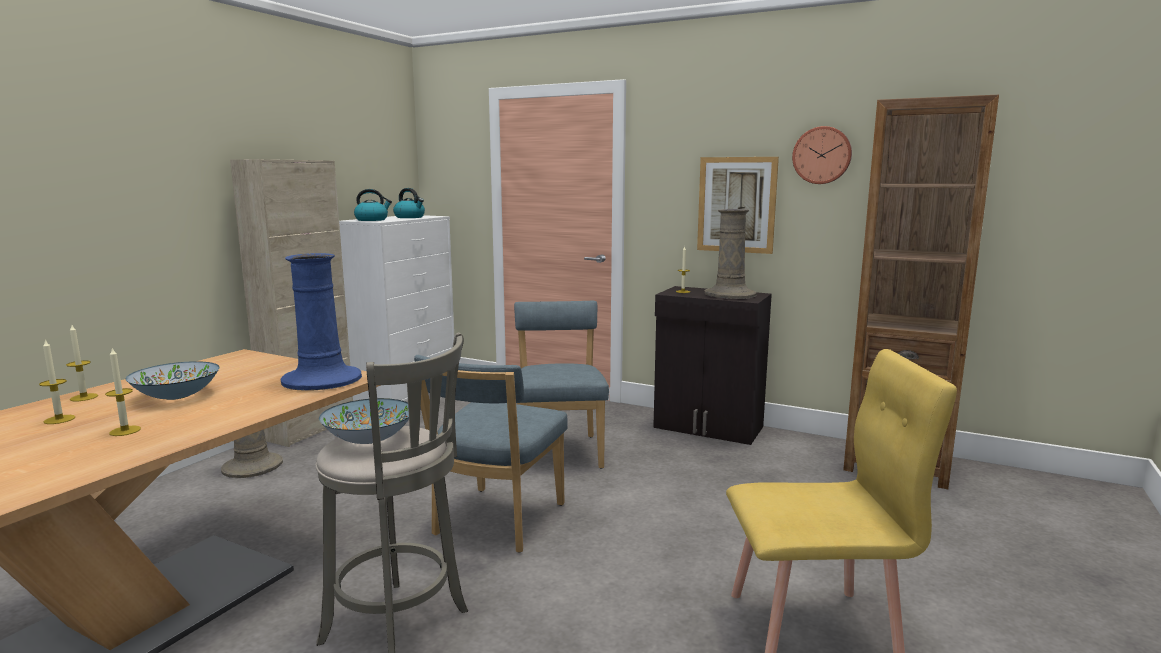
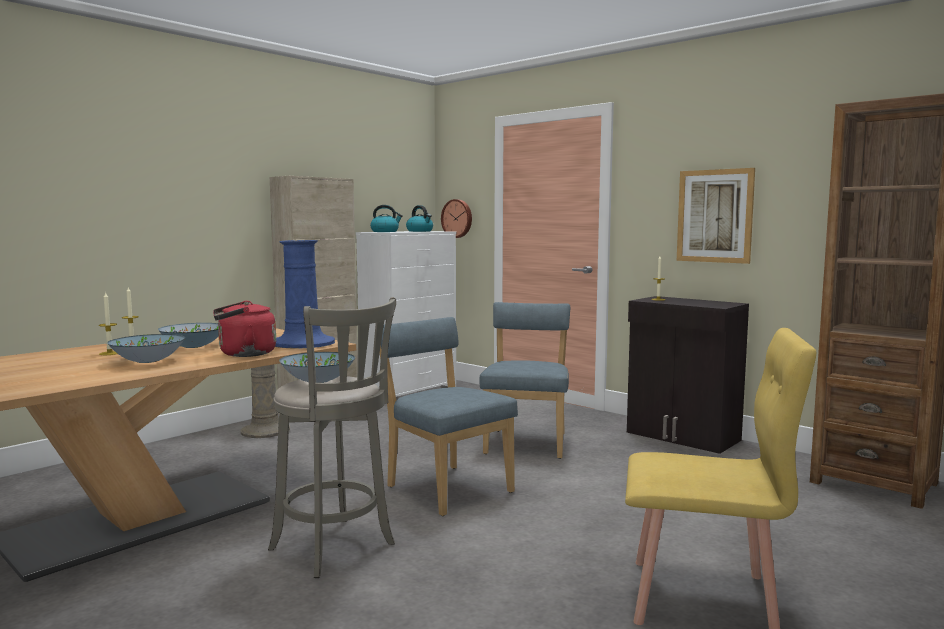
camera: 15 degrees right, 5 degrees down
candle [105,348,141,436] -> bowl [107,334,185,363]
blue chair [414,355,568,553] -> blue chair turned 105 degrees clockwise [380,317,518,516]
beige vase [704,209,757,299] -> none
wall clock [792,126,852,184] -> wall clock moved to [441,199,472,238]
none -> red kettle [213,301,276,357]

